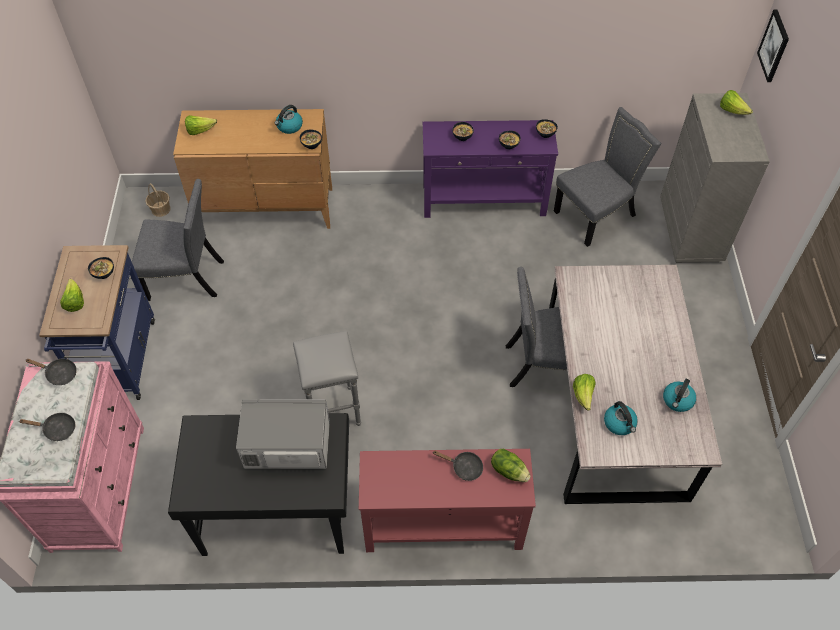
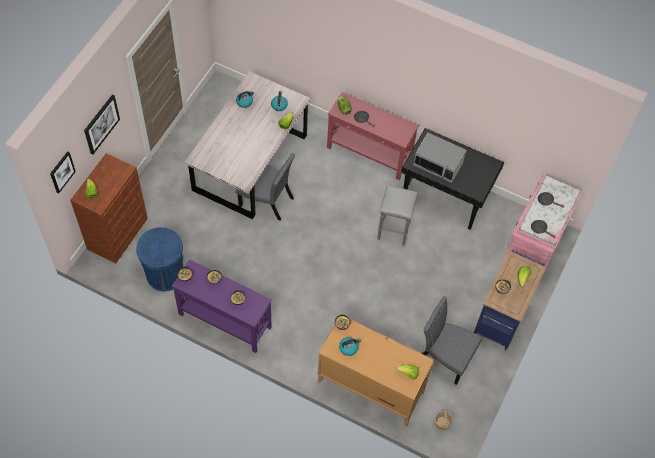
camera: 155 degrees left, 5 degrees up
grey chair [554,107,661,247] -> blue trash can [136,227,183,291]
grey dresser [660,93,770,263] -> brown dresser [70,153,148,264]
none -> picture [84,94,120,155]

